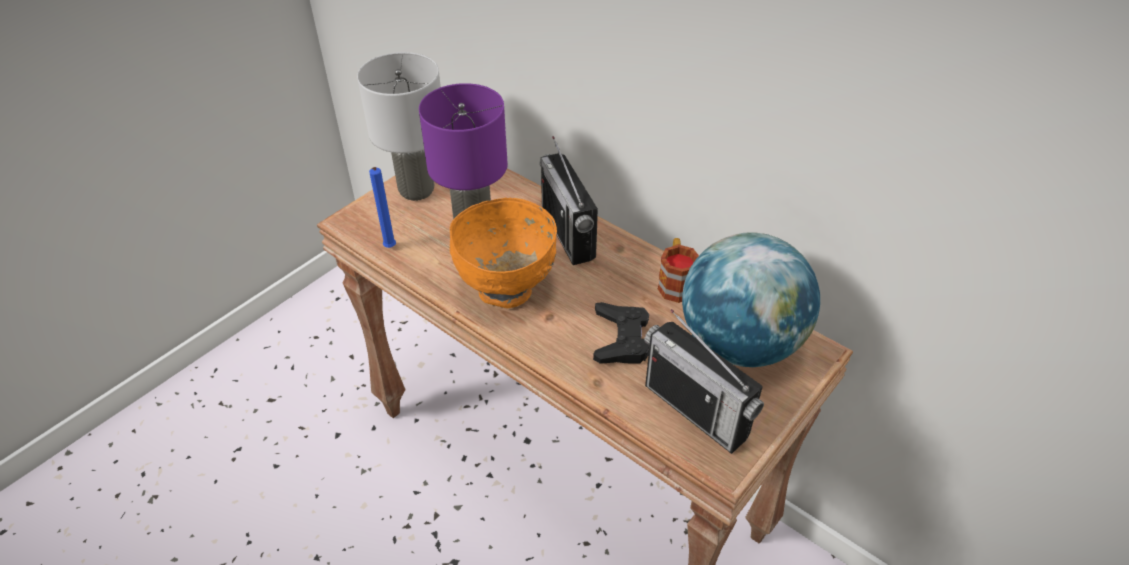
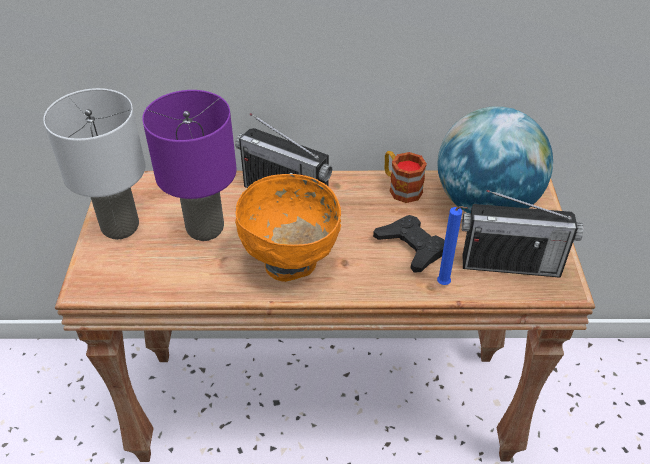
camera: 40 degrees left, 0 degrees up
blue candle [369,167,396,248] -> blue candle moved to [437,206,468,285]

